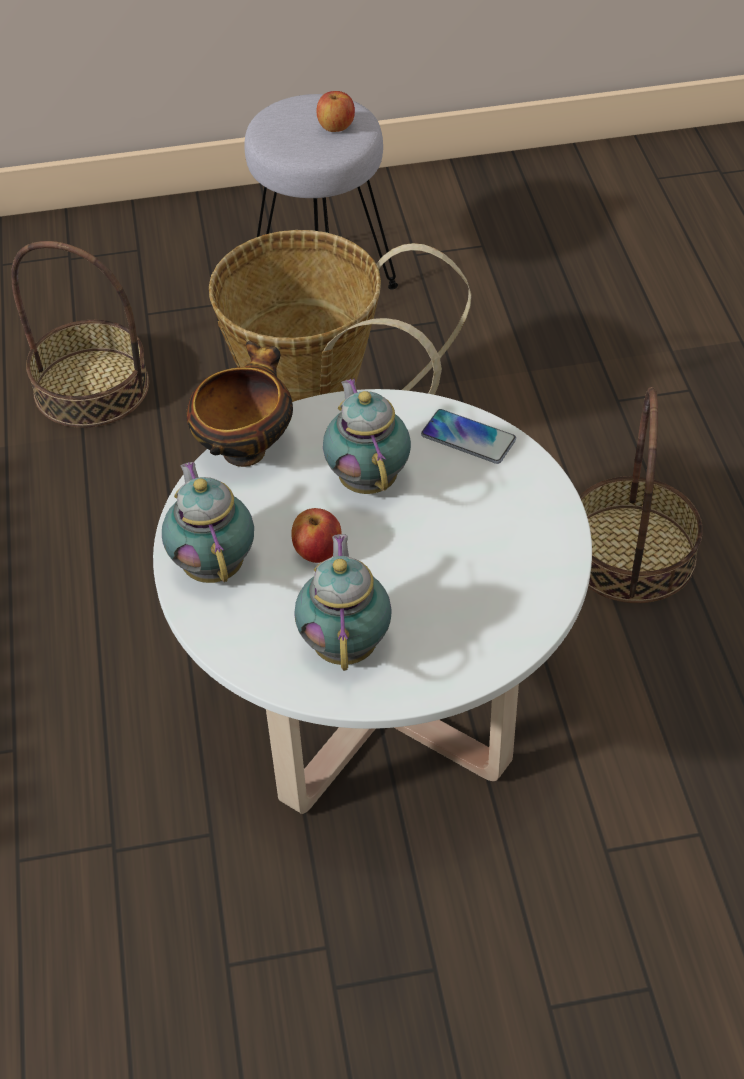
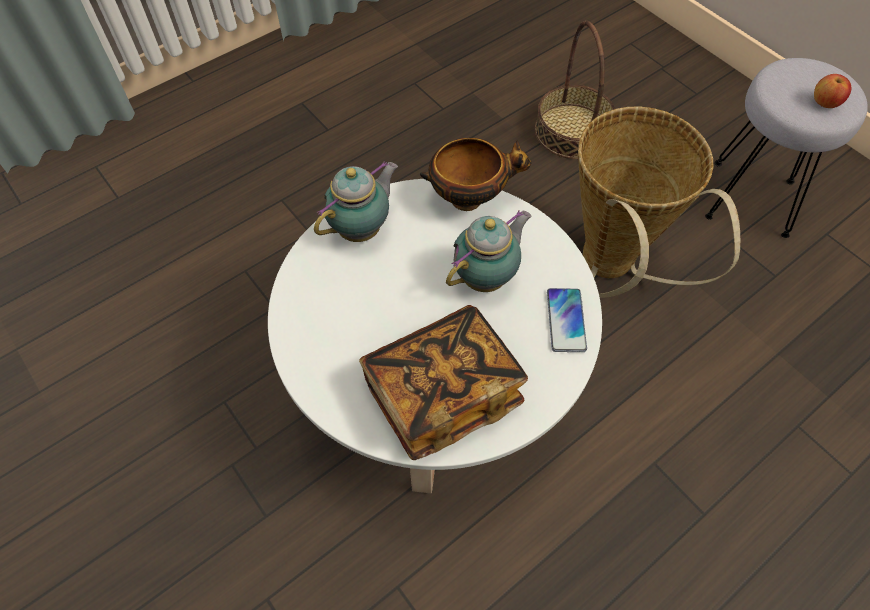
camera: 60 degrees right, 10 degrees up
apple [291,508,342,563] -> none
teapot [294,534,392,671] -> none
basket [580,387,703,603] -> none
none -> book [359,305,528,460]

